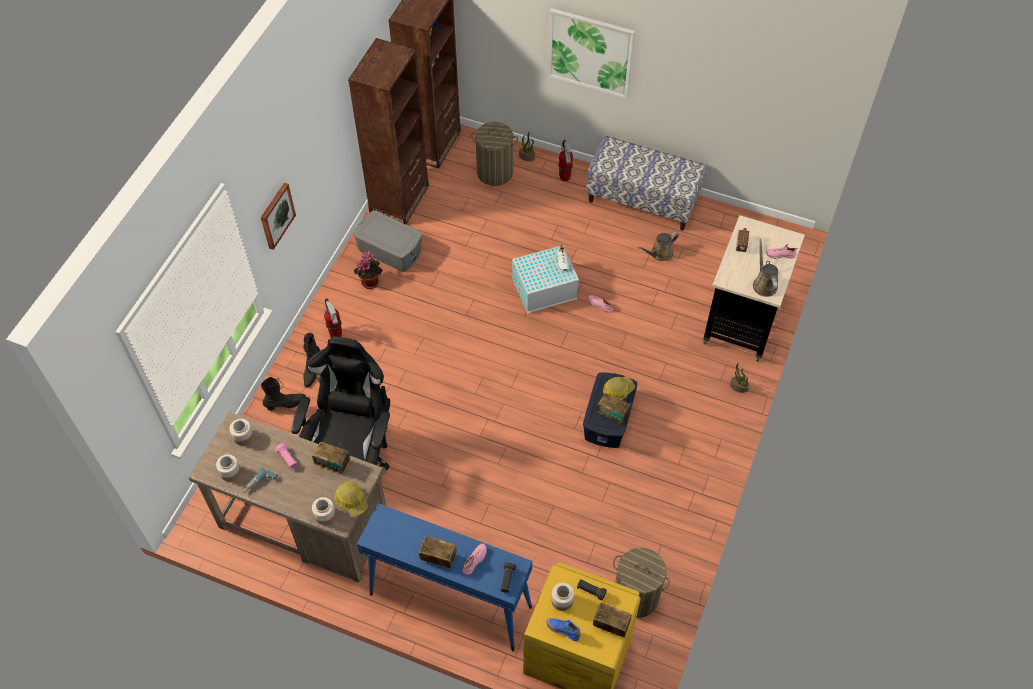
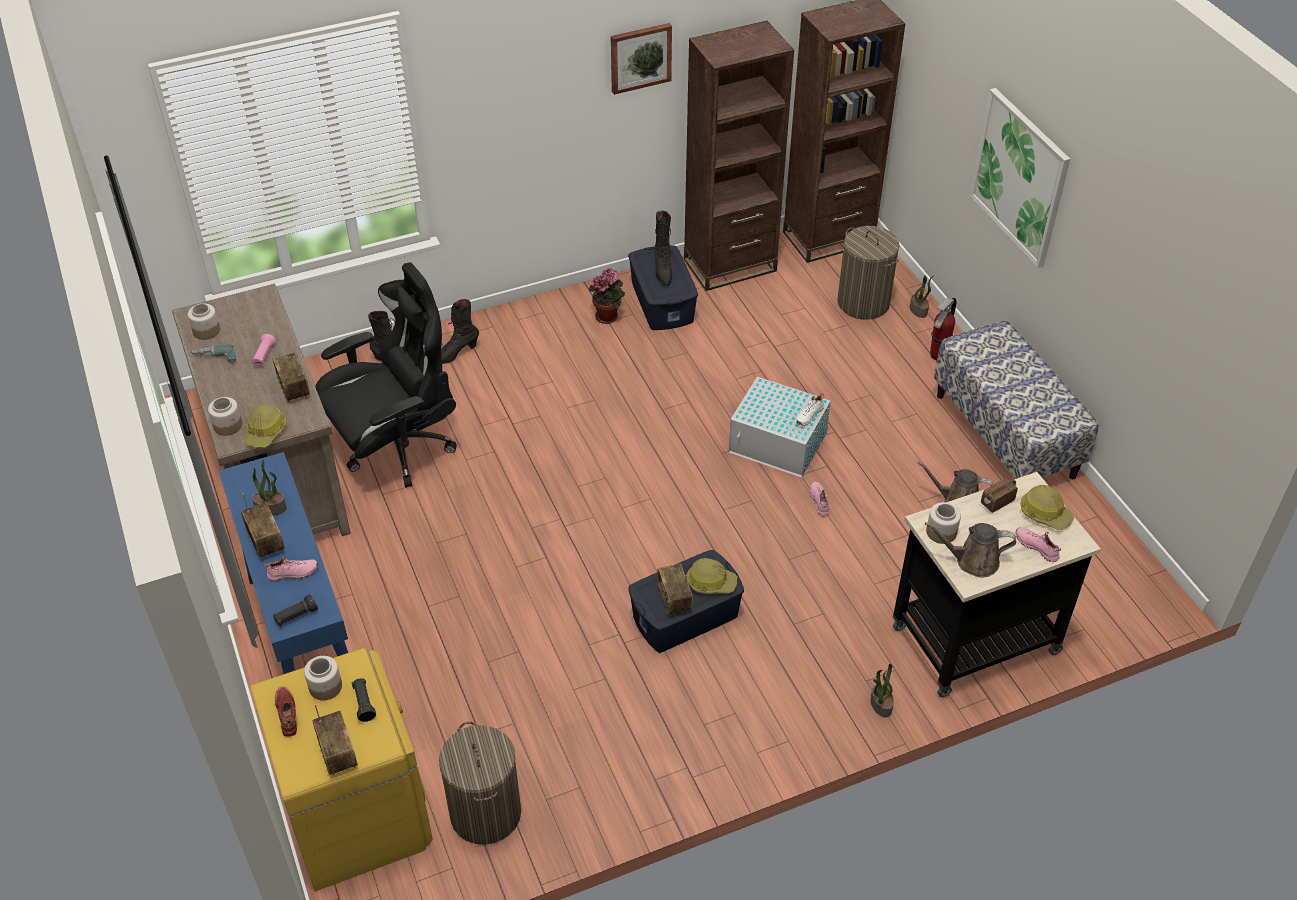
camera: 45 degrees right, 10 degrees down
jar [229,419,254,446] -> jar moved to [926,502,961,544]
picture [261,183,296,250] -> picture moved to [611,23,672,95]
fire extinguisher [324,299,342,337] -> none
grey storage box [353,211,422,272] -> blue storage box [628,245,698,330]
blue shoe [547,618,580,641] -> red shoe [275,686,297,737]
brown watering can [753,238,778,297] -> brown watering can turned 120 degrees counterclockwise [925,522,1016,577]
none -> potted plant [252,459,287,516]
none -> black boot [655,211,673,286]
none -> hard hat [1020,485,1074,530]

